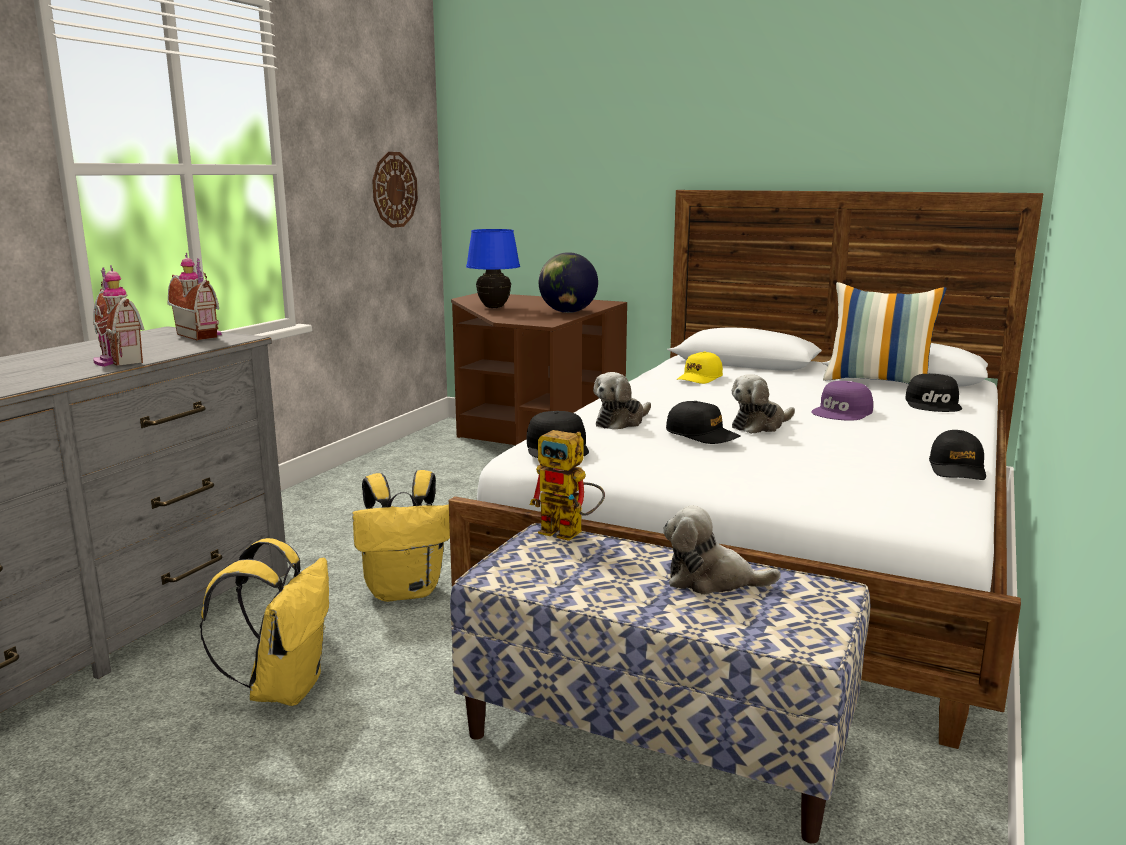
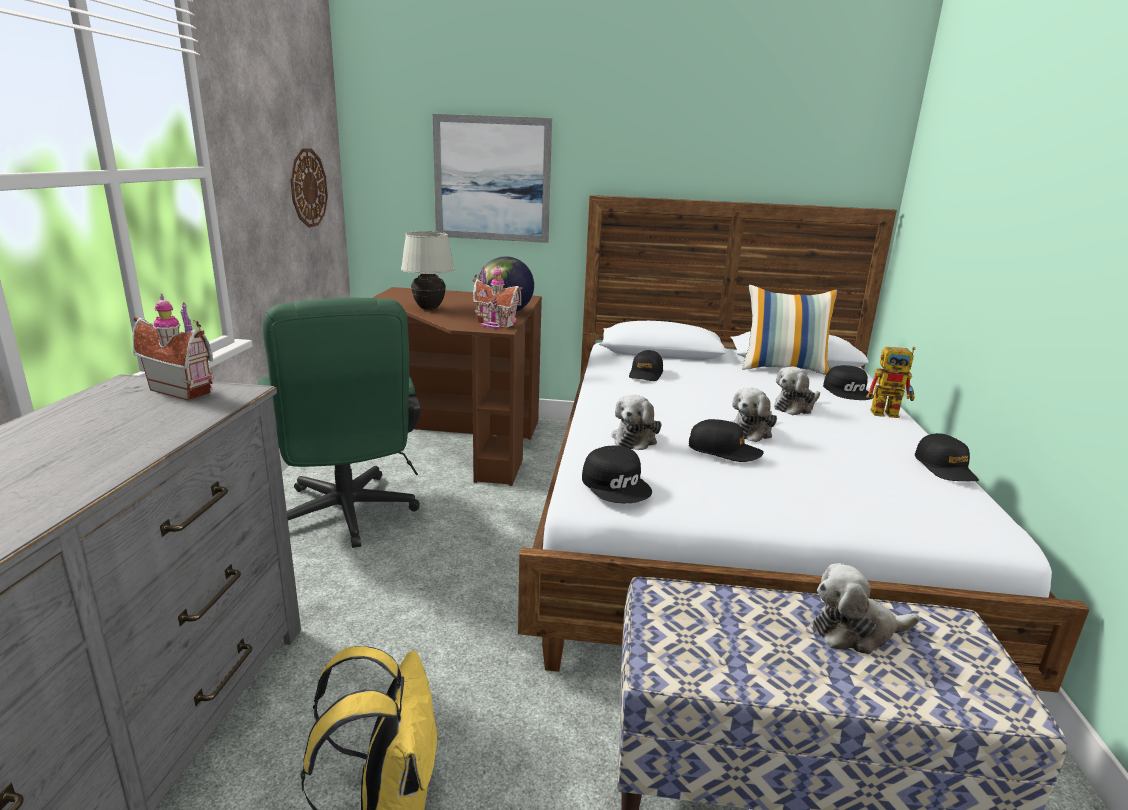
camera: 20 degrees left, 5 degrees up
toy house [93,264,144,367] -> toy house moved to [473,265,522,329]
yellow backpack [352,470,450,602] -> none
blue table lamp [466,229,520,308] -> white table lamp [401,231,454,310]
toy robot [530,430,605,541] -> toy robot moved to [866,347,916,418]
yellow cap [677,351,723,384] -> black cap [629,350,663,381]
purple cap [811,381,873,421] -> plush toy [774,366,820,415]
none -> green office chair [258,298,420,548]
none -> picture [433,114,552,243]

